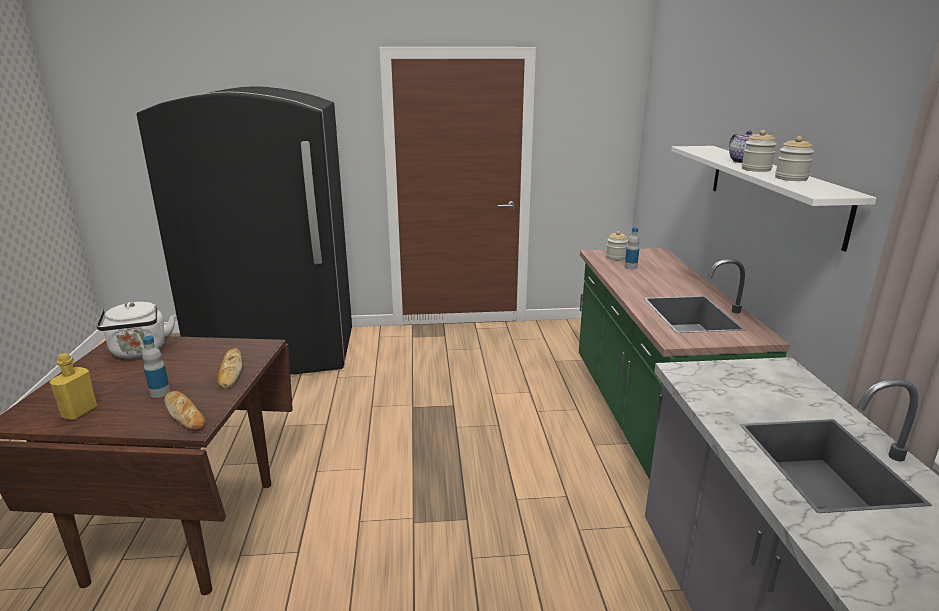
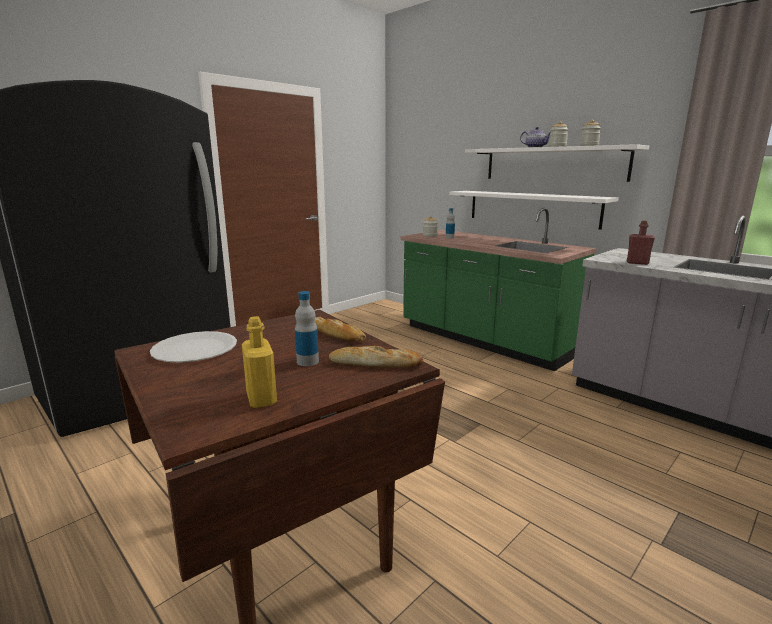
camera: 40 degrees left, 5 degrees down
white kettle [96,302,175,359] -> white plate [150,331,237,363]
none -> white shelf [449,191,619,230]
none -> red bottle [627,221,655,265]

